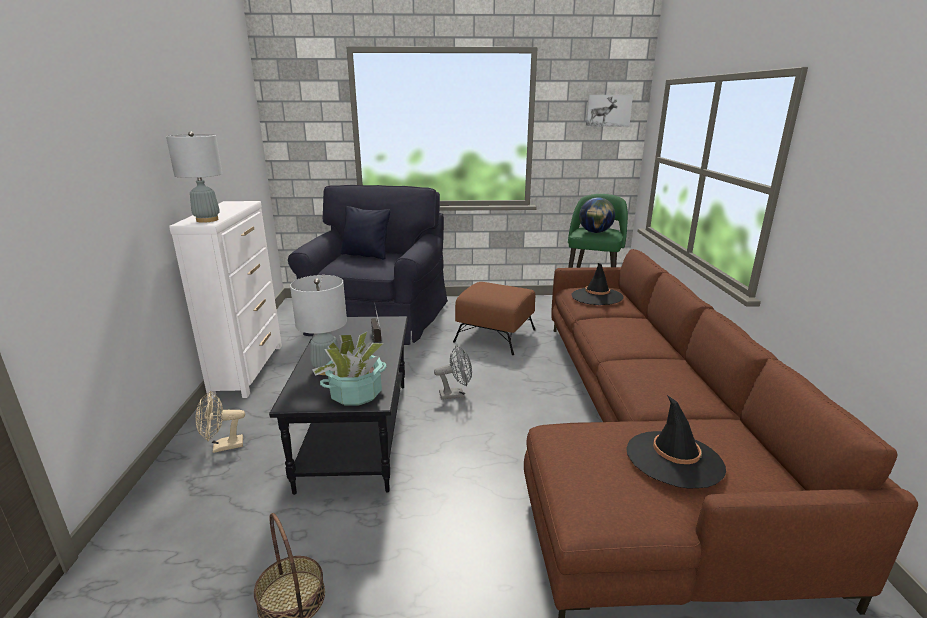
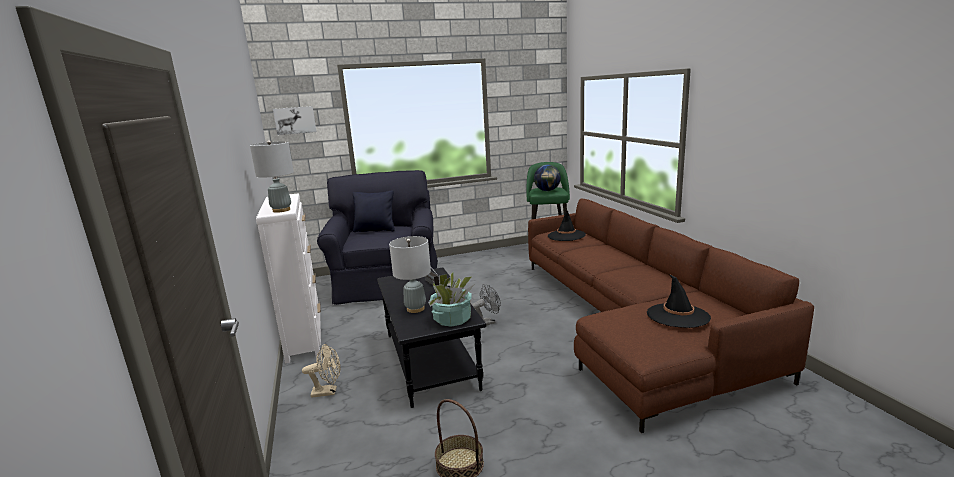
camera: 15 degrees left, 5 degrees down
beige fan [196,391,245,453] -> beige fan turned 150 degrees counterclockwise [302,344,340,398]
brown ottoman [453,282,535,355] -> none
picture [586,95,633,127] -> picture moved to [273,106,316,135]

